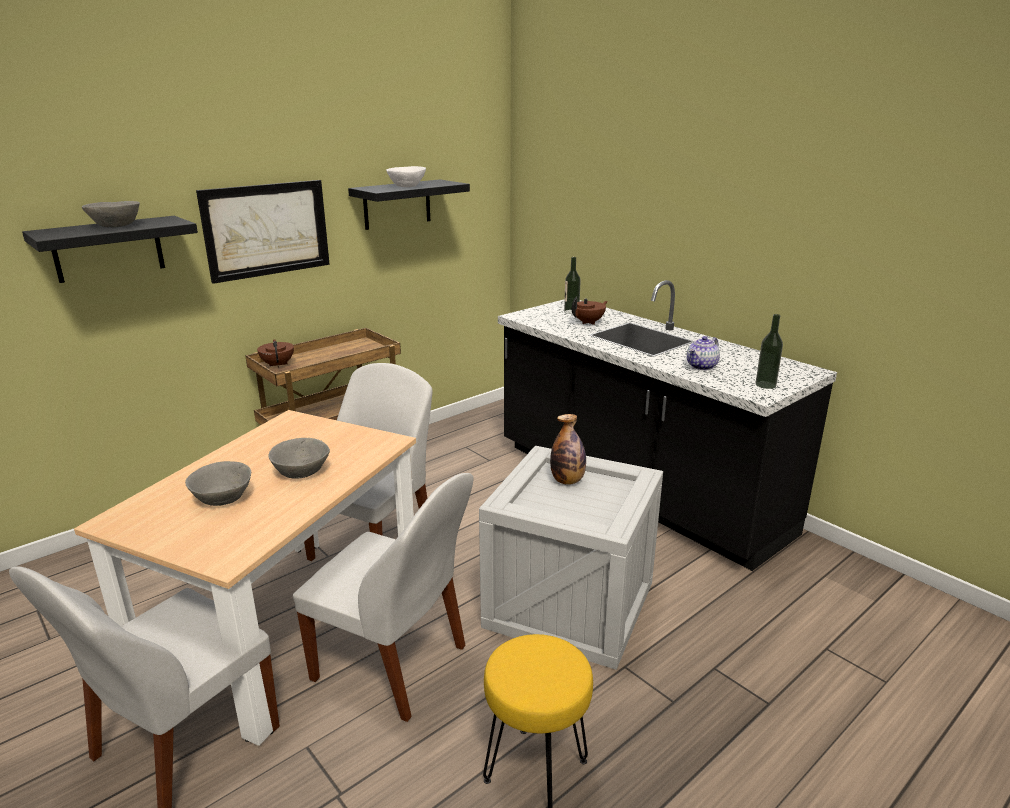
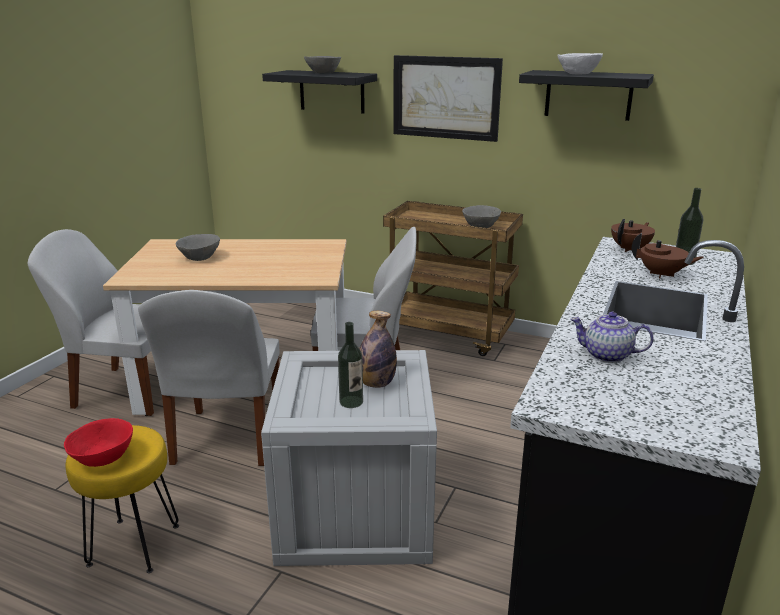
camera: 65 degrees right, 0 degrees up
brown teapot [257,339,294,368] -> brown teapot moved to [611,219,655,252]
grey bowl [269,438,330,478] -> grey bowl moved to [462,205,501,228]
bottle [756,314,783,389] -> bottle moved to [338,322,363,408]
none -> red bowl [64,418,133,467]

